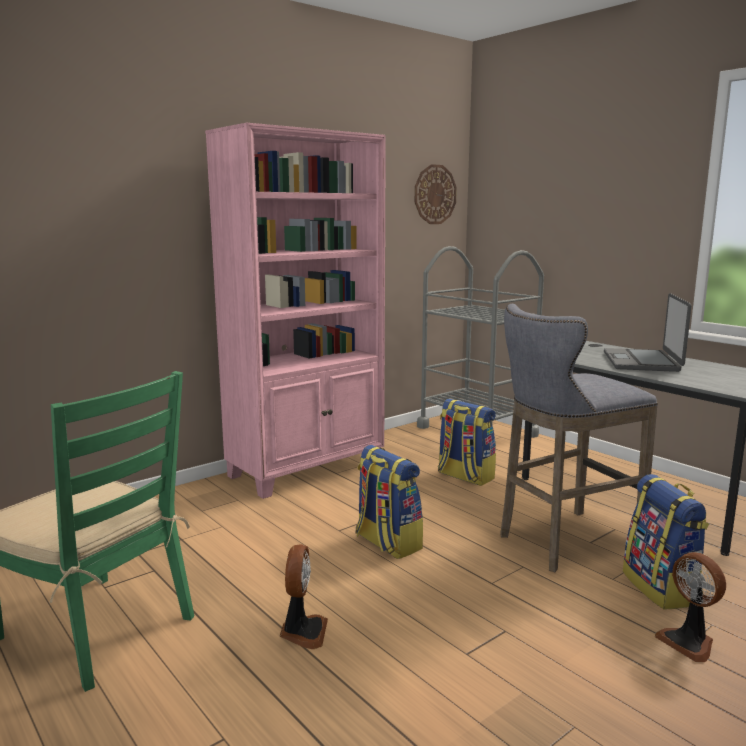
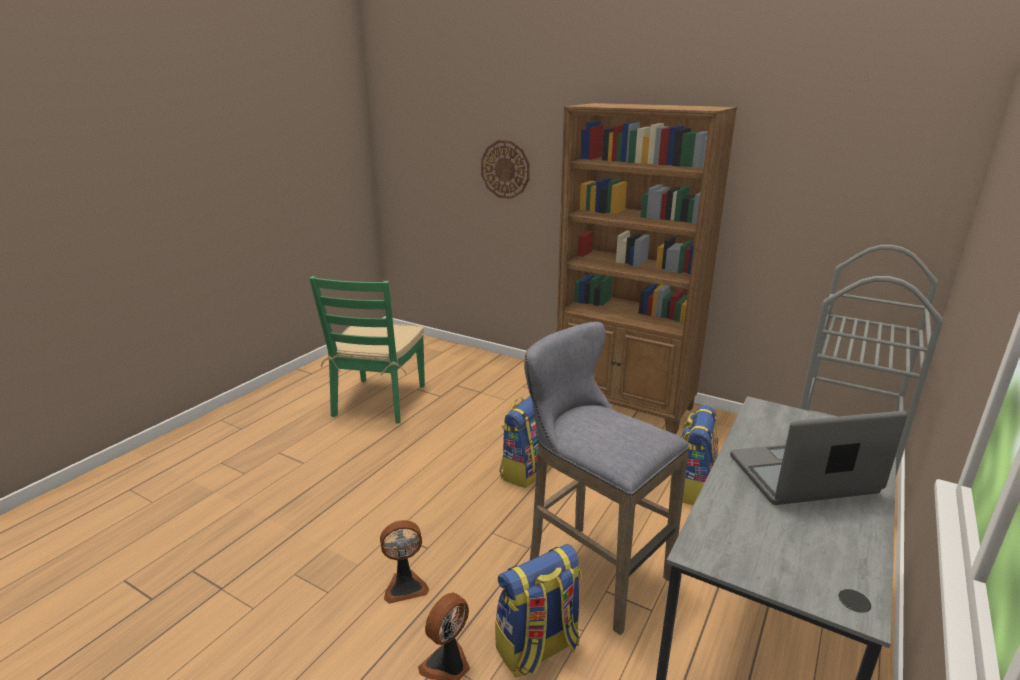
camera: 70 degrees right, 10 degrees up
pink bookcase [205,123,386,499] -> brown bookcase [556,103,737,435]
fan [280,544,328,649] -> fan moved to [380,520,429,604]
wall clock [415,164,457,224] -> wall clock moved to [481,140,530,199]

